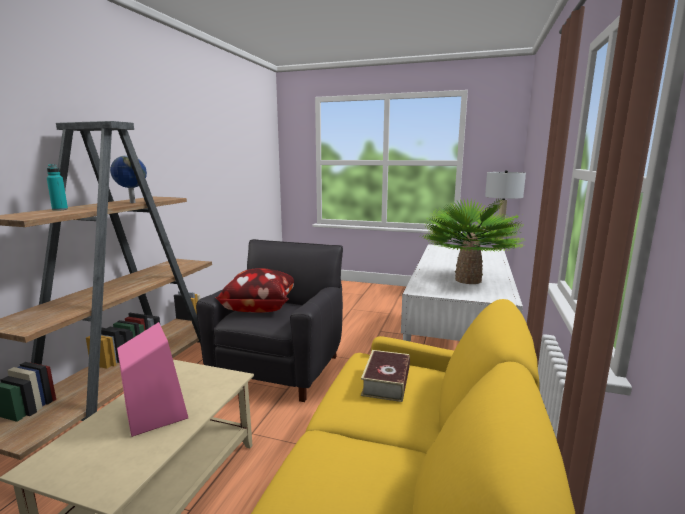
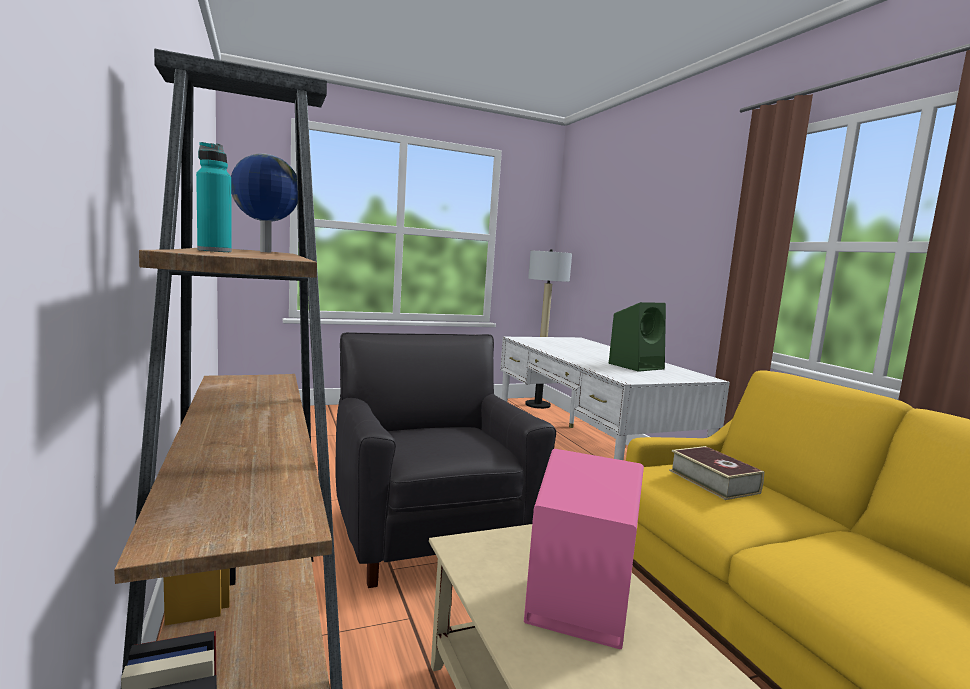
camera: 40 degrees left, 5 degrees down
pillow [215,268,294,313] -> none
potted plant [422,198,524,284] -> green speaker [609,302,666,372]

